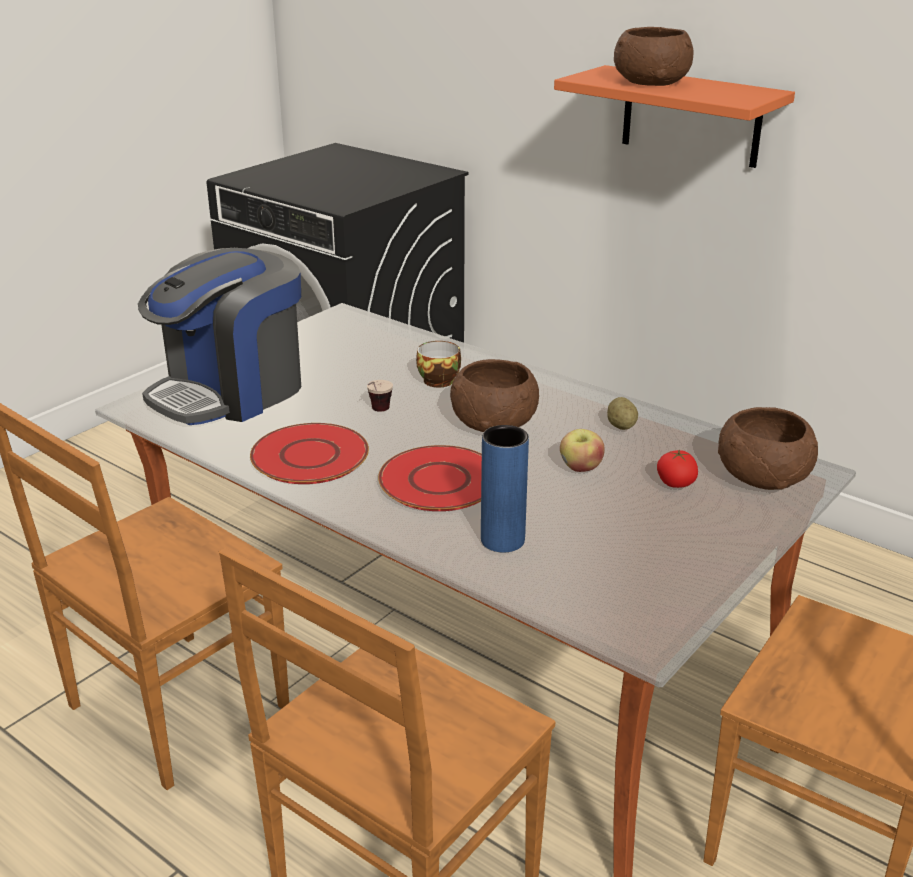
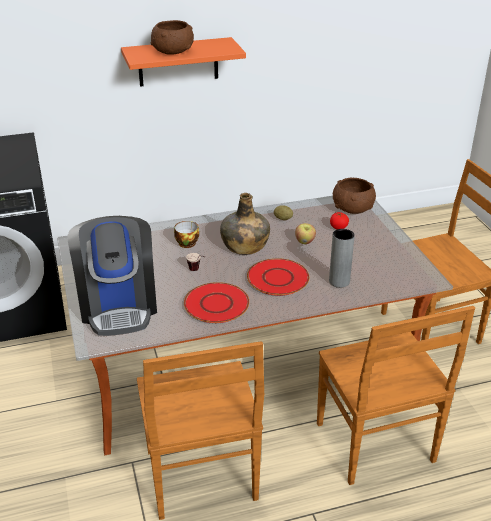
camera: 55 degrees left, 5 degrees up
brown bowl [450,359,539,432] -> green bottle [220,193,270,255]
blue vase [481,425,529,553] -> grey vase [329,229,355,288]

